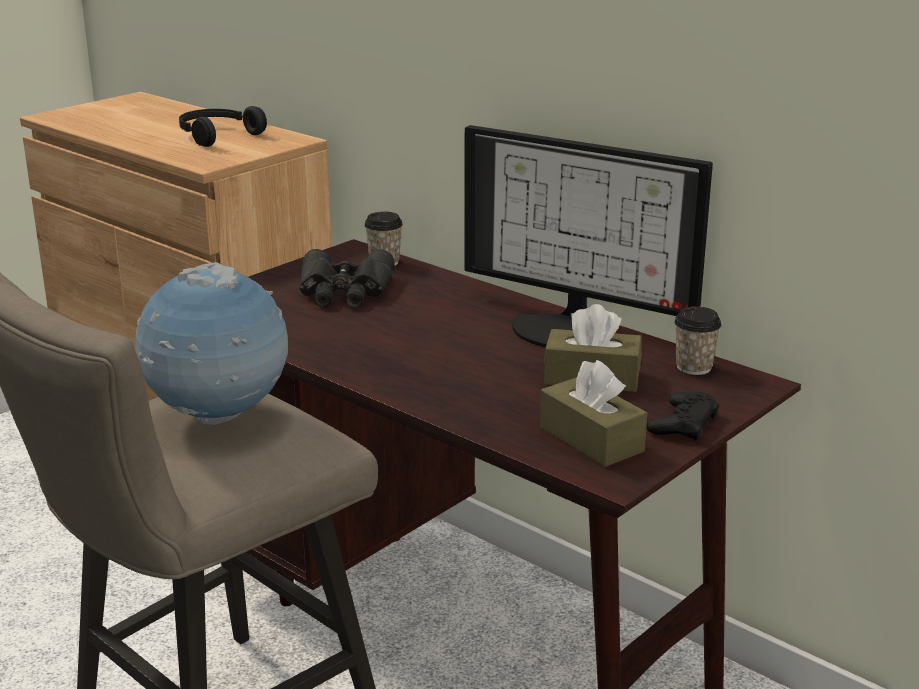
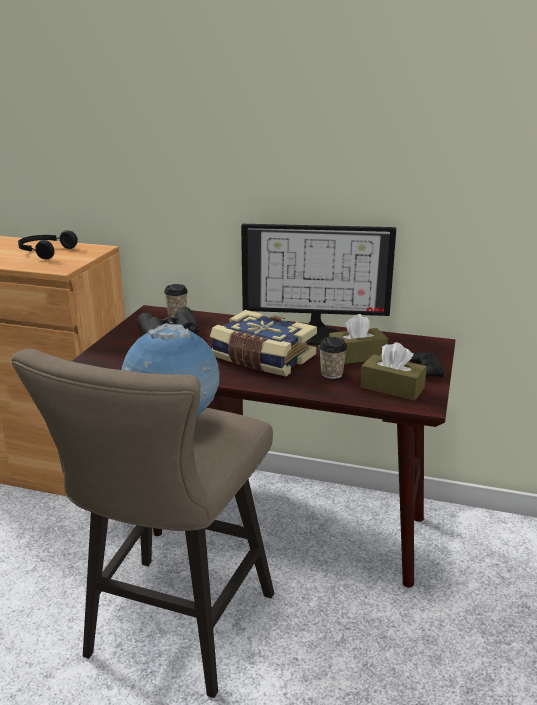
camera: 25 degrees left, 0 degrees up
cup [674,306,722,375] -> cup moved to [319,337,347,379]
none -> book [210,310,317,376]

